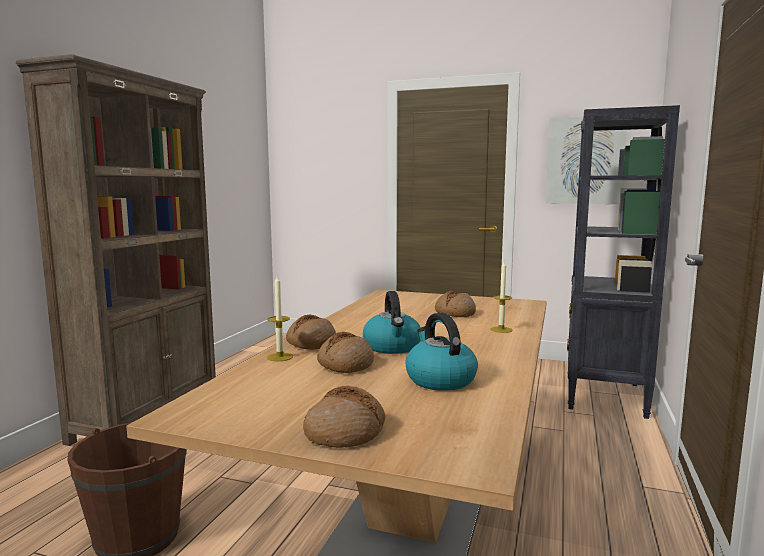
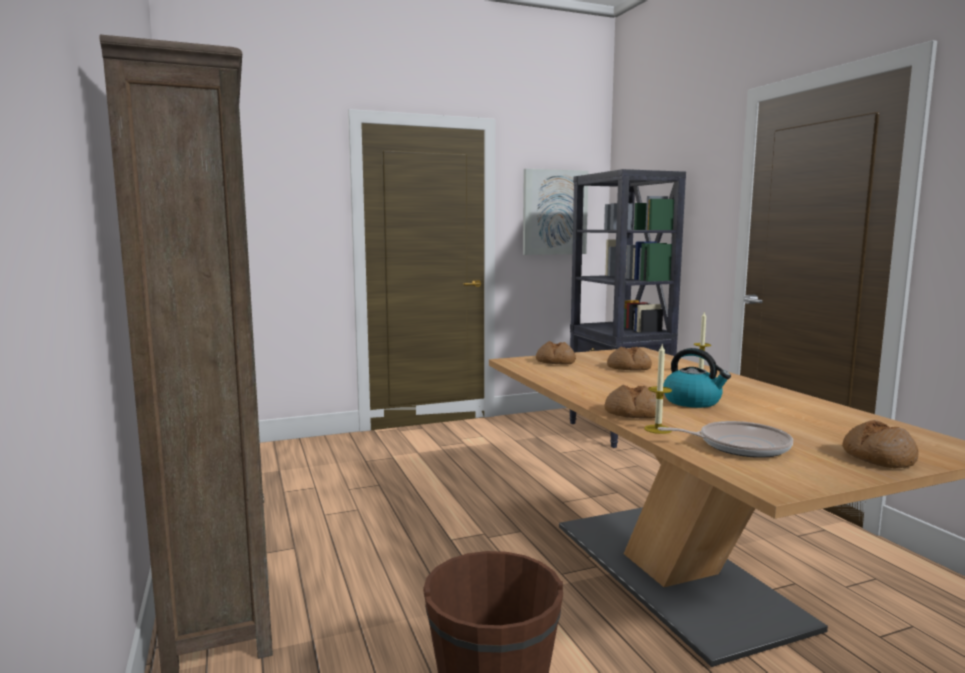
camera: 40 degrees left, 0 degrees up
bread [317,332,374,373] -> bread moved to [536,341,576,364]
kettle [405,313,478,391] -> none
none -> frying pan [658,421,793,458]

